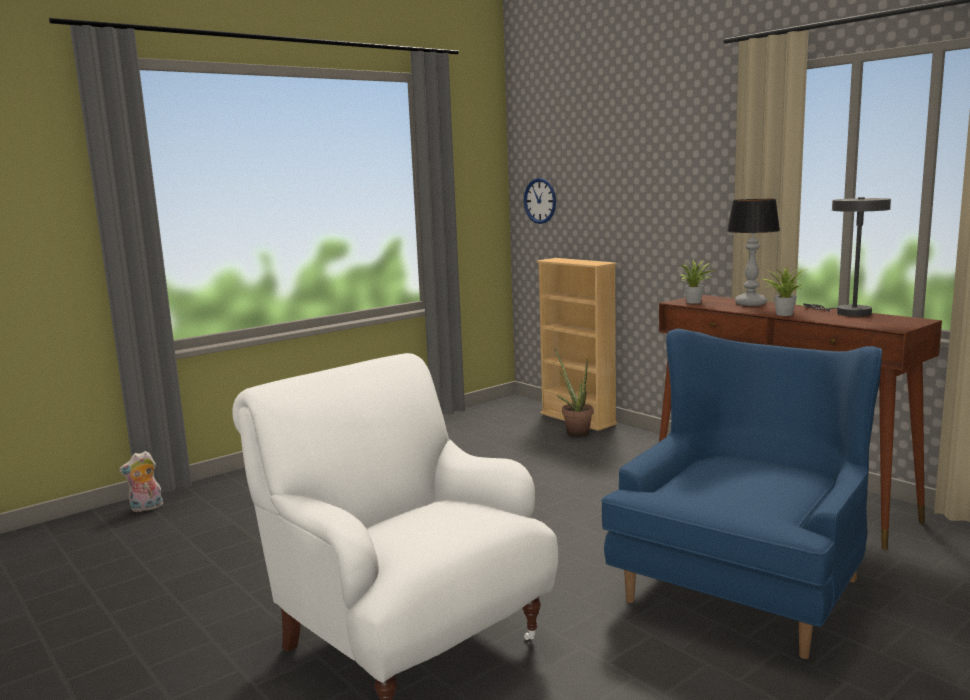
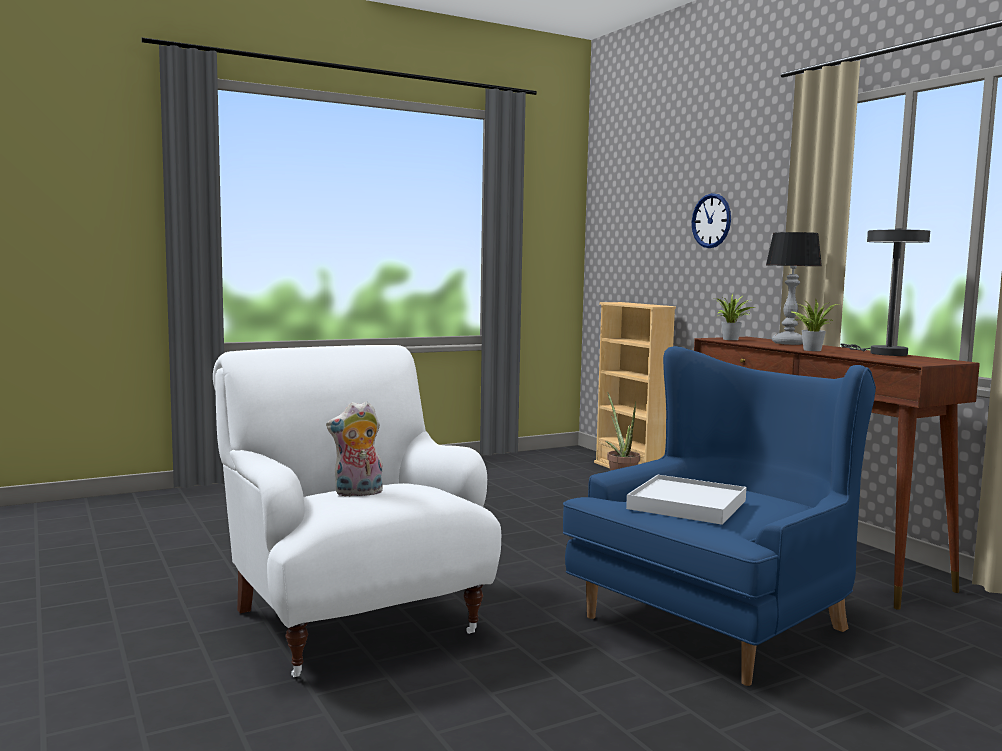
camera: 10 degrees right, 5 degrees down
plush toy [119,451,163,513] -> plush toy moved to [326,401,383,497]
wall clock [524,178,556,224] -> wall clock moved to [692,193,731,248]
none -> white tray [626,475,746,525]

